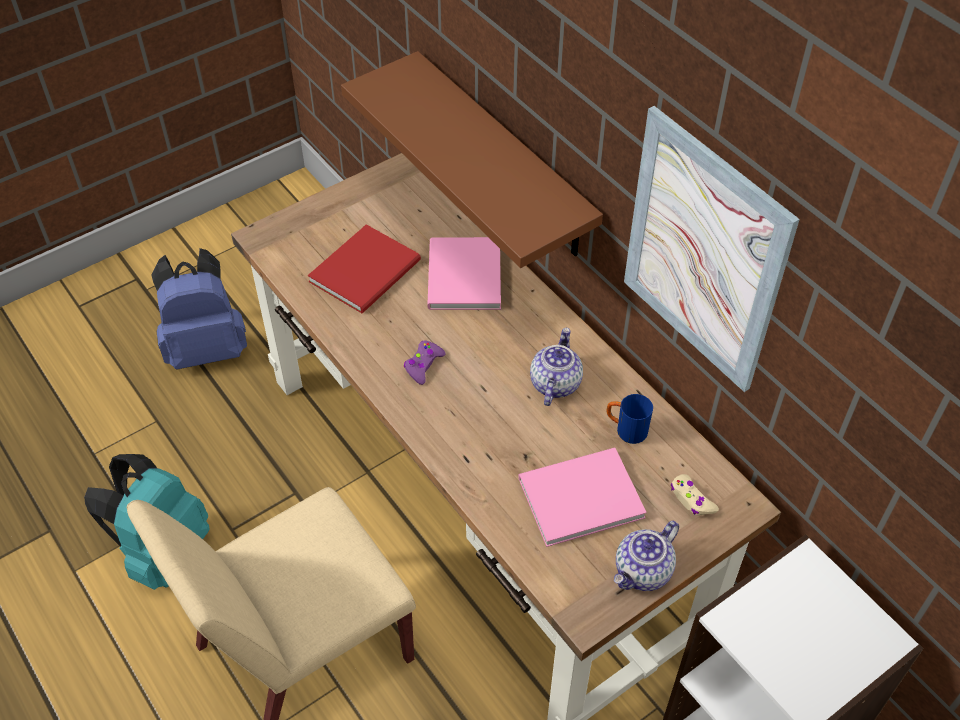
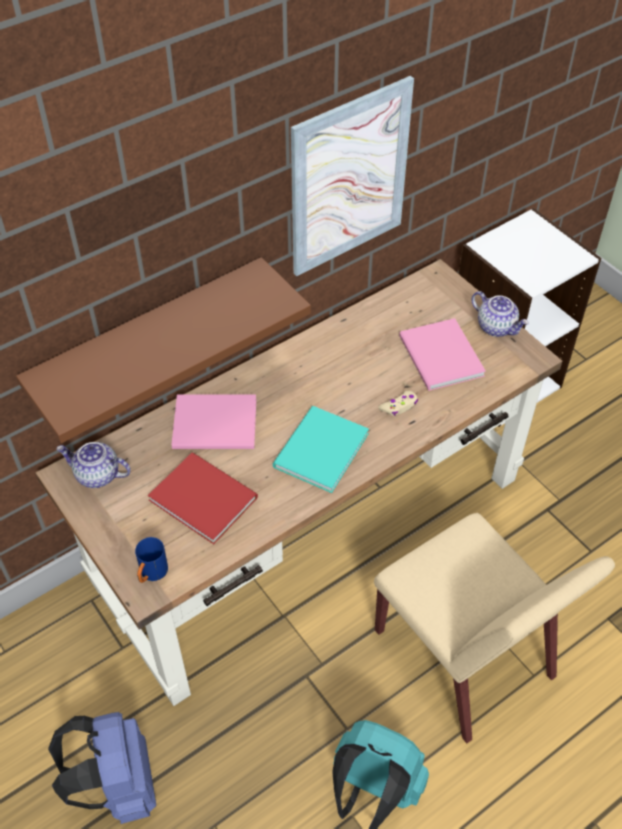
camera: 90 degrees left, 0 degrees up
purple game controller [404,340,446,385] -> turquoise book [273,406,369,493]
teapot [530,327,583,406] -> teapot moved to [56,442,131,488]
blue mug [607,394,653,444] -> blue mug moved to [135,537,168,583]
beige game controller [671,474,719,516] -> beige game controller moved to [378,391,418,416]

